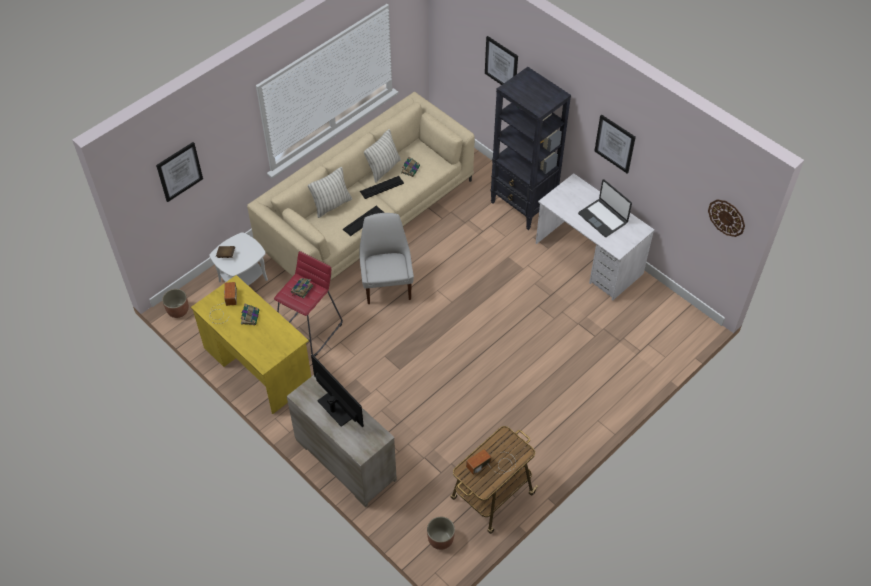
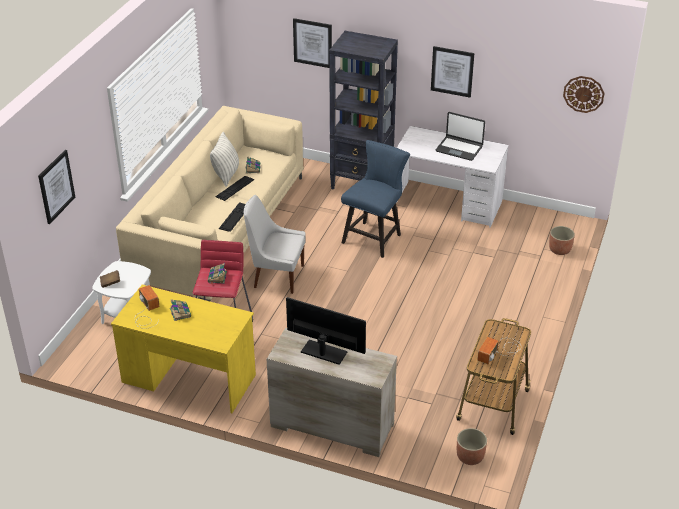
camera: 25 degrees left, 15 degrees down
planter [162,289,189,318] -> planter moved to [549,226,575,255]
pillow [308,167,352,218] -> none
white chair [359,213,414,304] -> white chair turned 45 degrees counterclockwise [244,195,306,294]
none -> blue chair [341,140,410,258]

